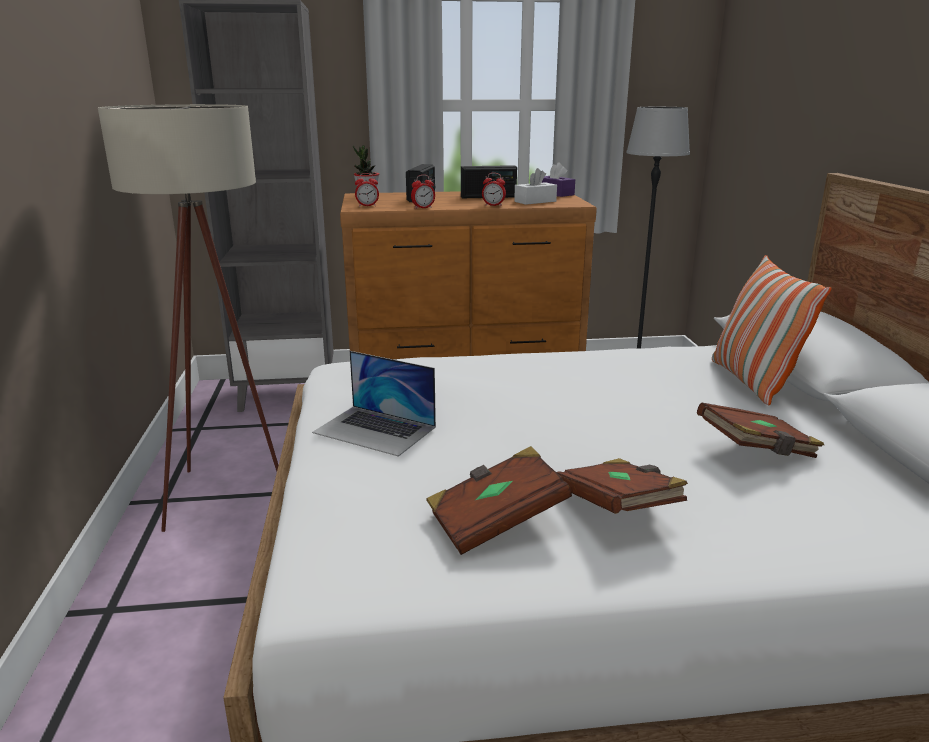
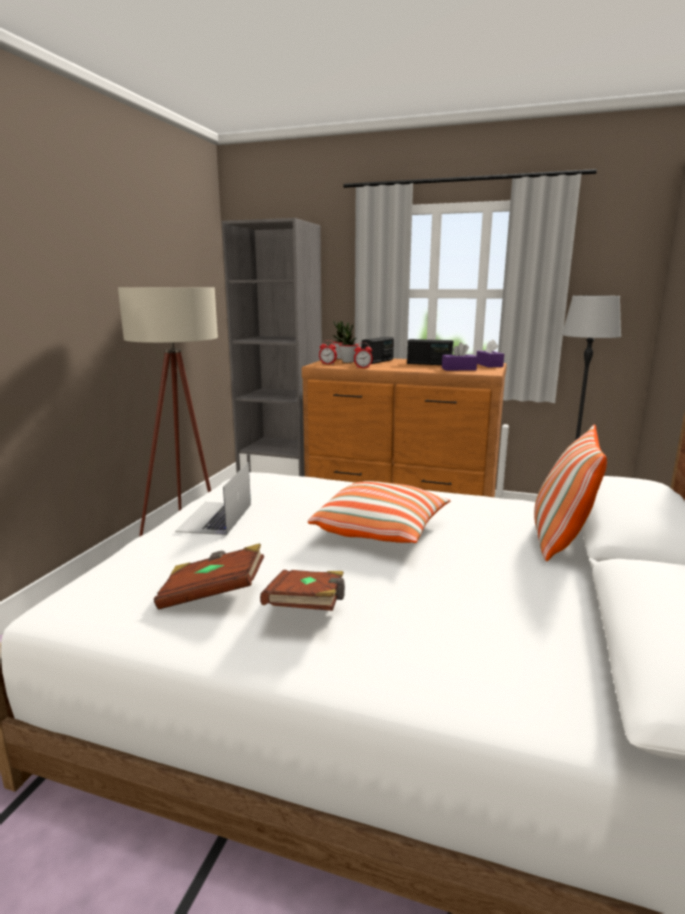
camera: 25 degrees right, 5 degrees down
laptop [312,351,436,457] -> laptop turned 45 degrees clockwise [175,462,251,535]
alarm clock [482,173,506,206] -> none
white tissue box [514,168,557,205] -> purple tissue box [442,342,477,371]
brown book [697,403,824,458] -> none
none -> pillow [308,481,450,543]
none -> potted plant [339,323,359,363]

